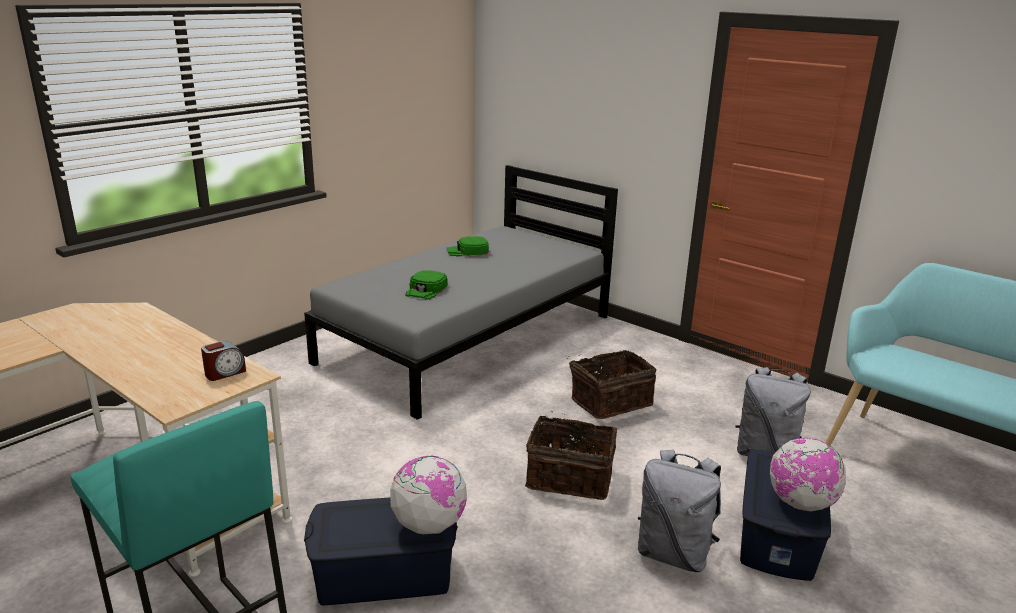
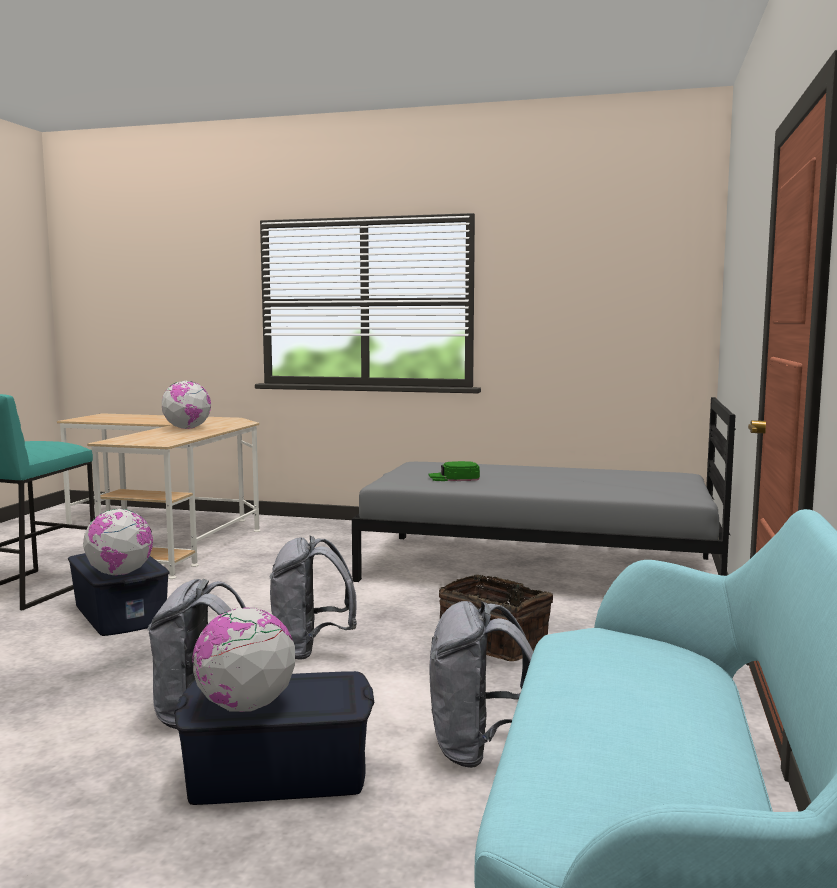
camera: 65 degrees right, 15 degrees down
alarm clock [201,341,246,381] -> none
green cap [447,236,489,257] -> none
basket [525,411,617,500] -> grey backpack [269,536,357,660]
none -> globe [162,381,211,429]

